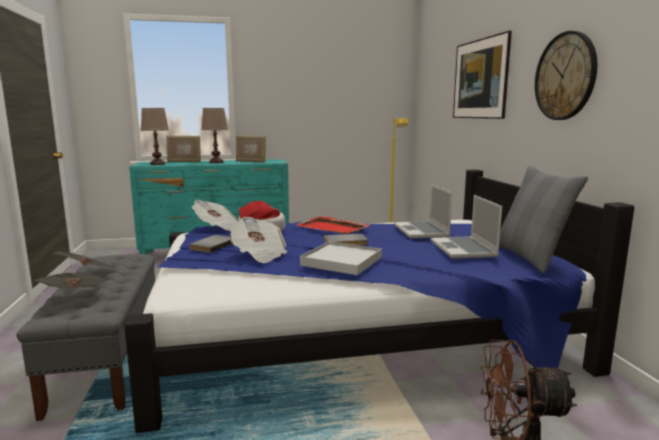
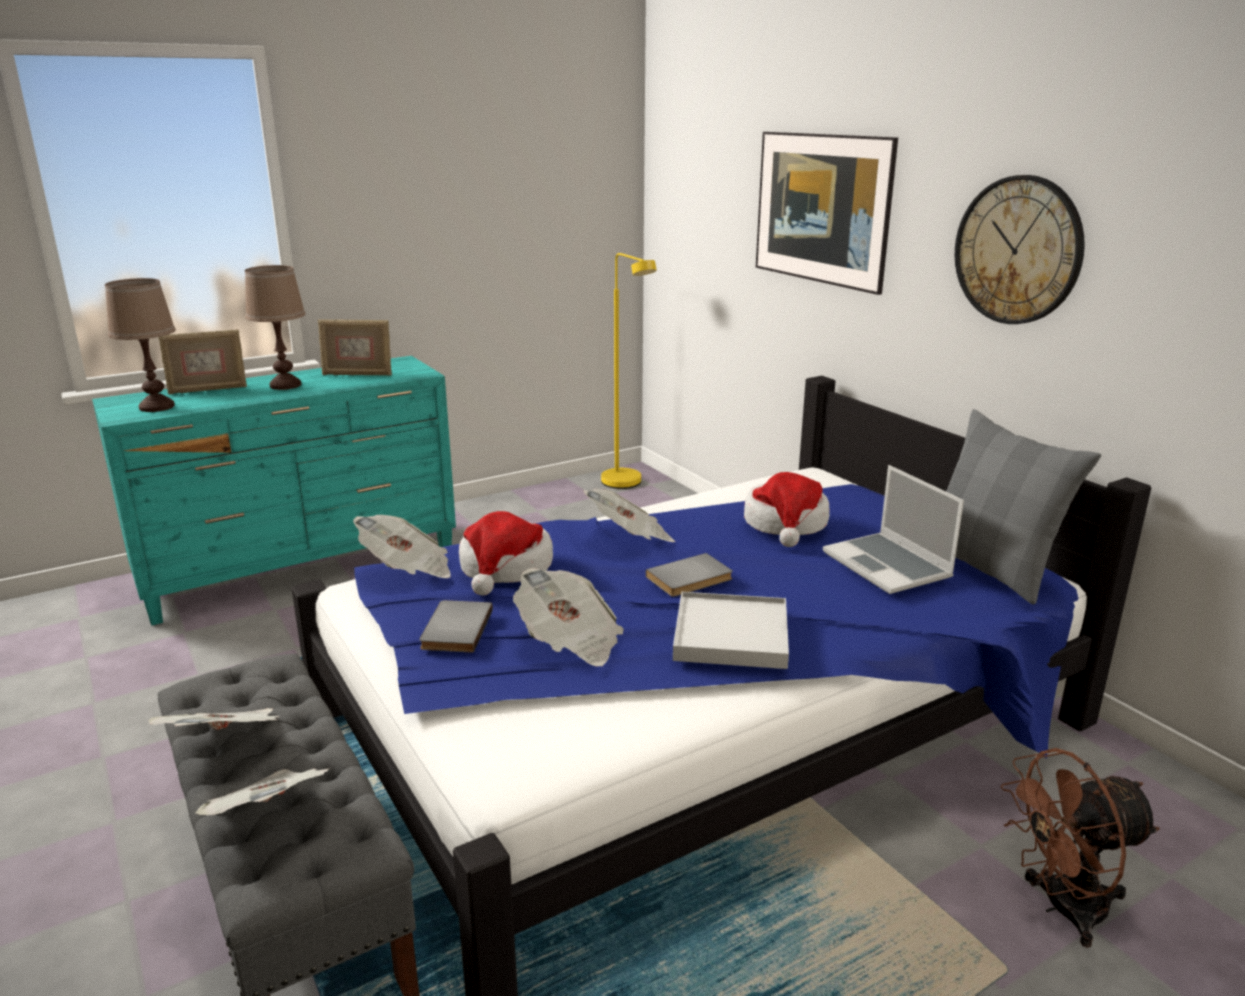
camera: 20 degrees left, 10 degrees up
red tray [295,216,370,234] -> newspaper [583,489,675,542]
laptop [394,184,452,238] -> hat [744,472,829,547]

